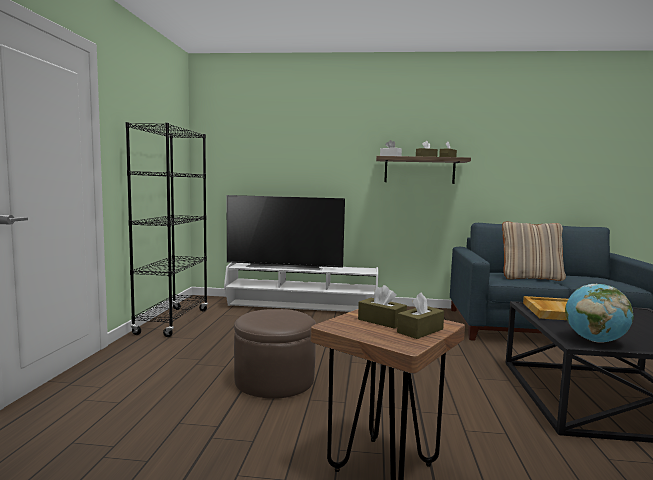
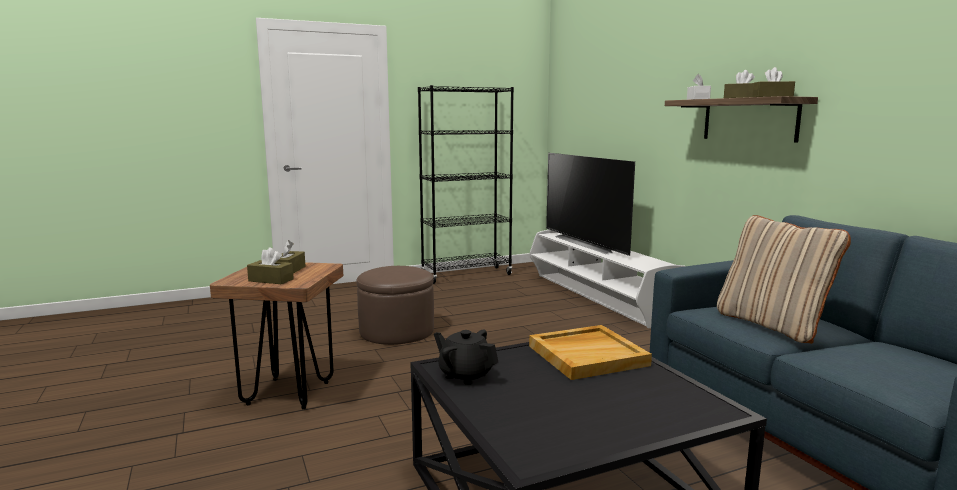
camera: 60 degrees right, 5 degrees up
globe [565,284,634,343] -> black teapot [434,330,498,385]

